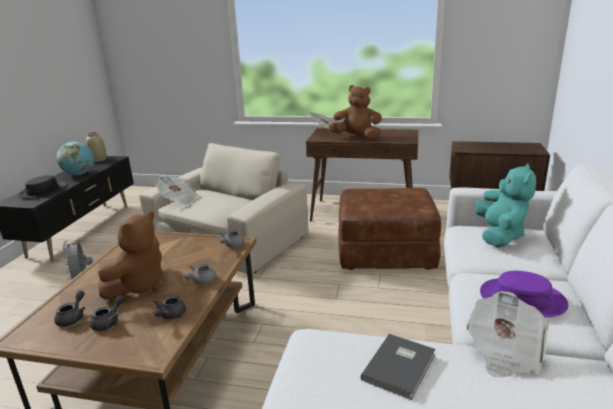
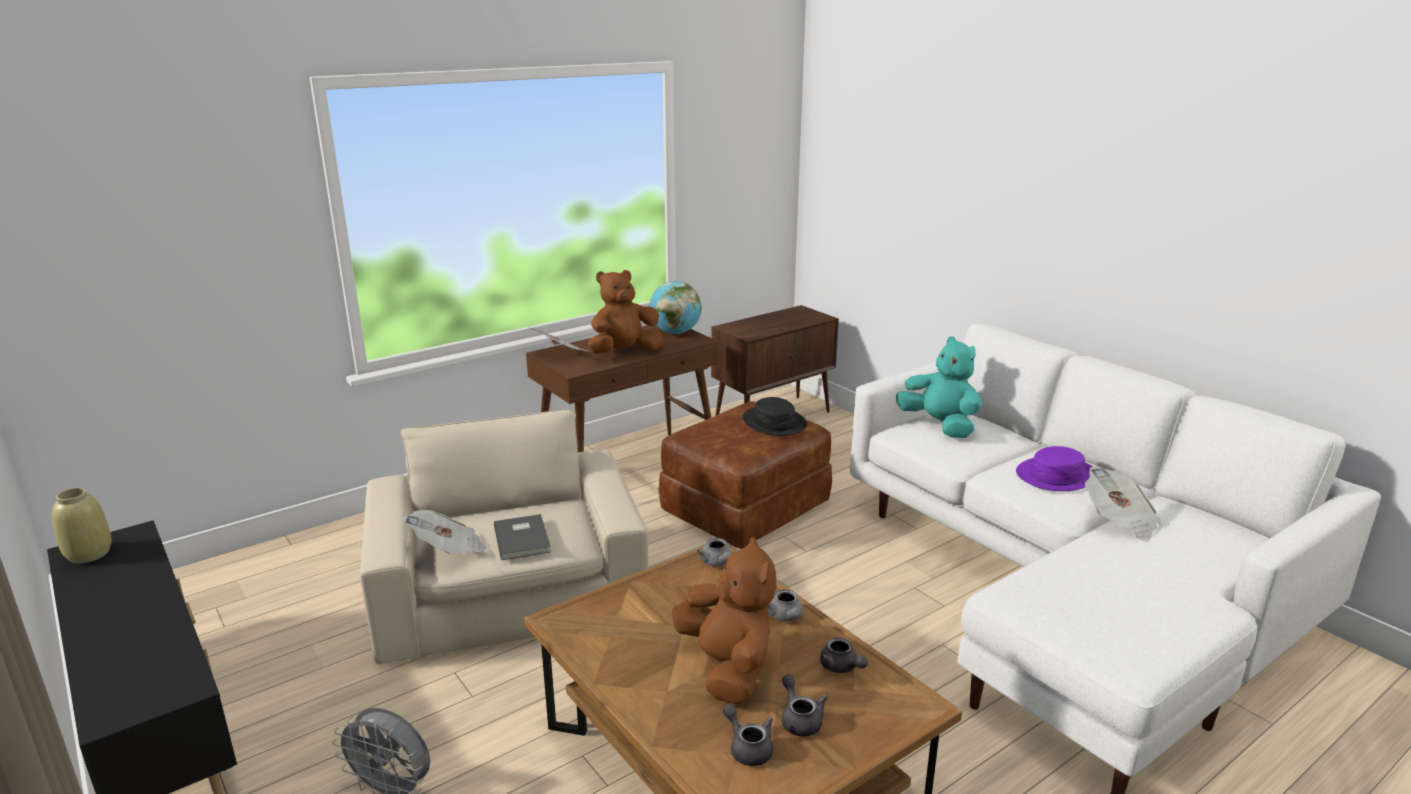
camera: 50 degrees left, 0 degrees up
black hat [18,175,67,199] -> black hat moved to [743,397,807,436]
globe [57,142,94,175] -> globe moved to [649,281,702,334]
grey book [361,334,436,400] -> grey book moved to [494,514,551,560]

